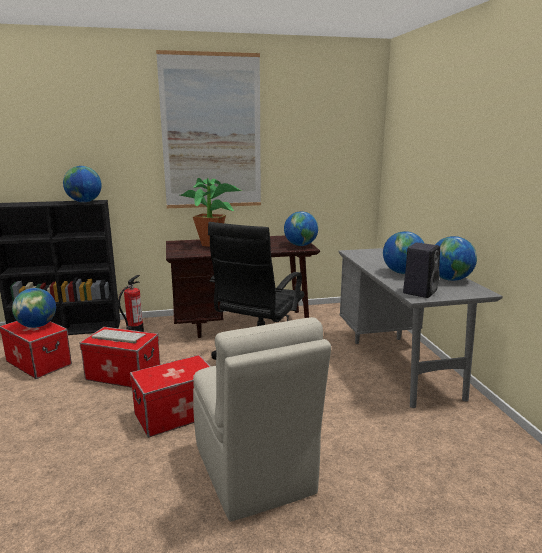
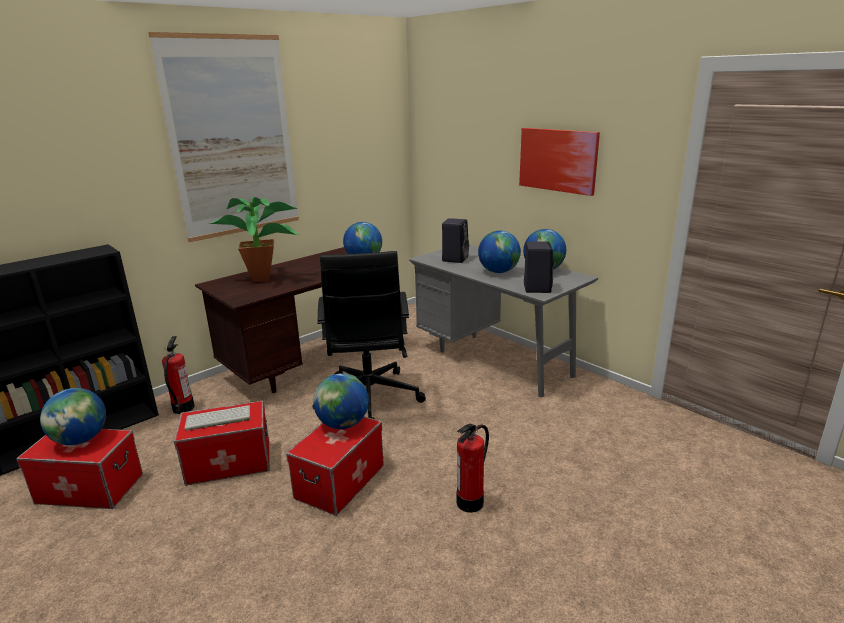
camera: 30 degrees left, 5 degrees up
globe [63,166,102,202] -> globe moved to [313,374,369,429]
beige chair [193,317,331,522] -> fire extinguisher [457,424,489,513]
none -> black speaker [442,218,469,263]
none -> picture [519,128,600,196]

